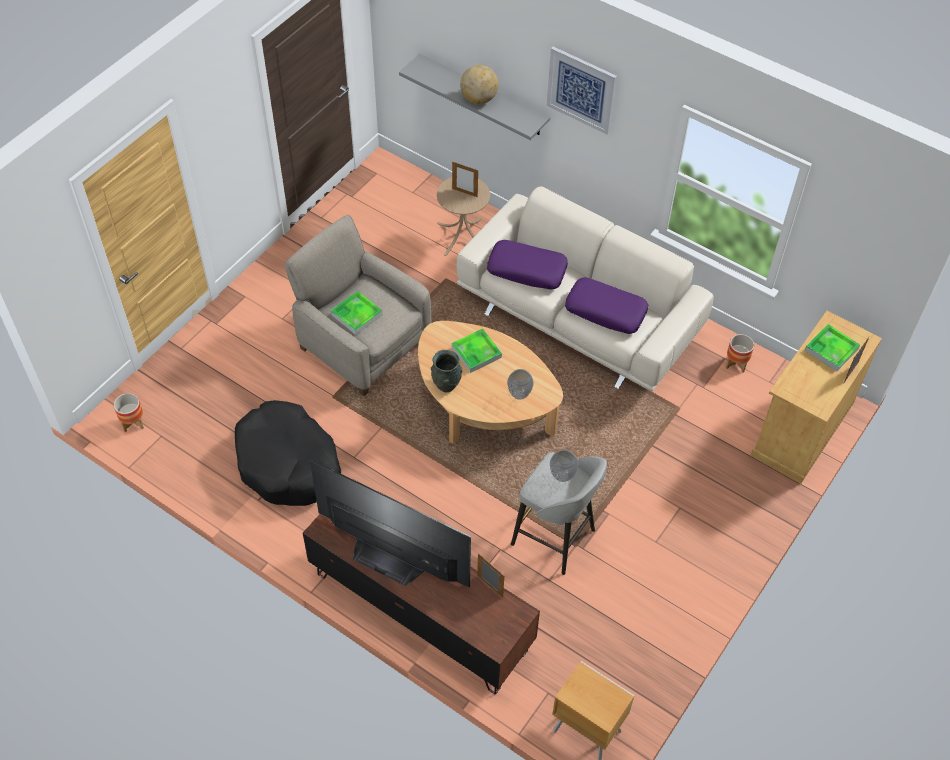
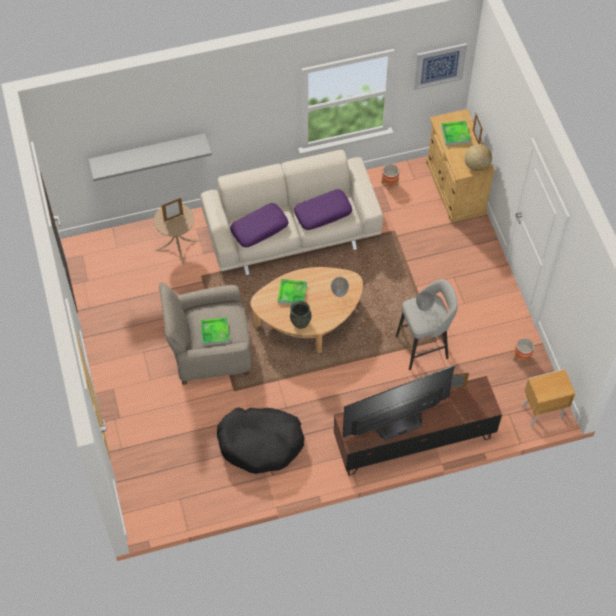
camera: 50 degrees left, 5 degrees up
planter [114,393,144,432] -> planter moved to [514,338,534,365]
globe [460,65,498,104] -> globe moved to [465,144,492,171]
picture [547,47,617,135] -> picture moved to [413,43,467,90]

